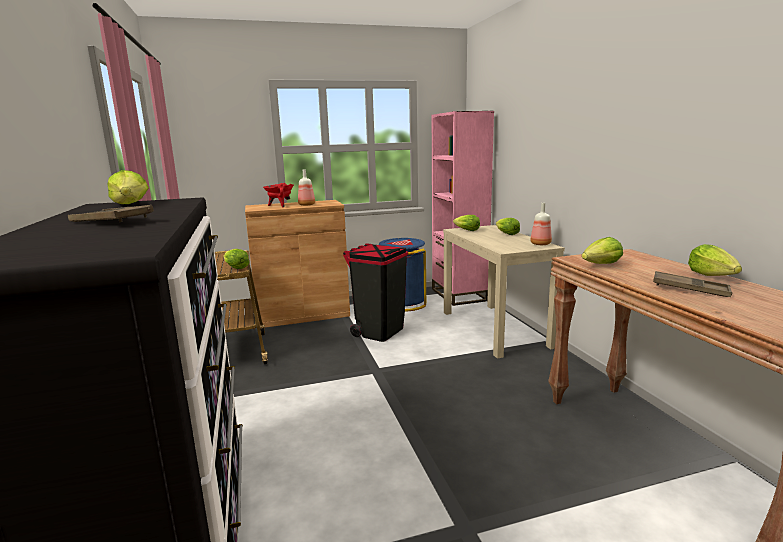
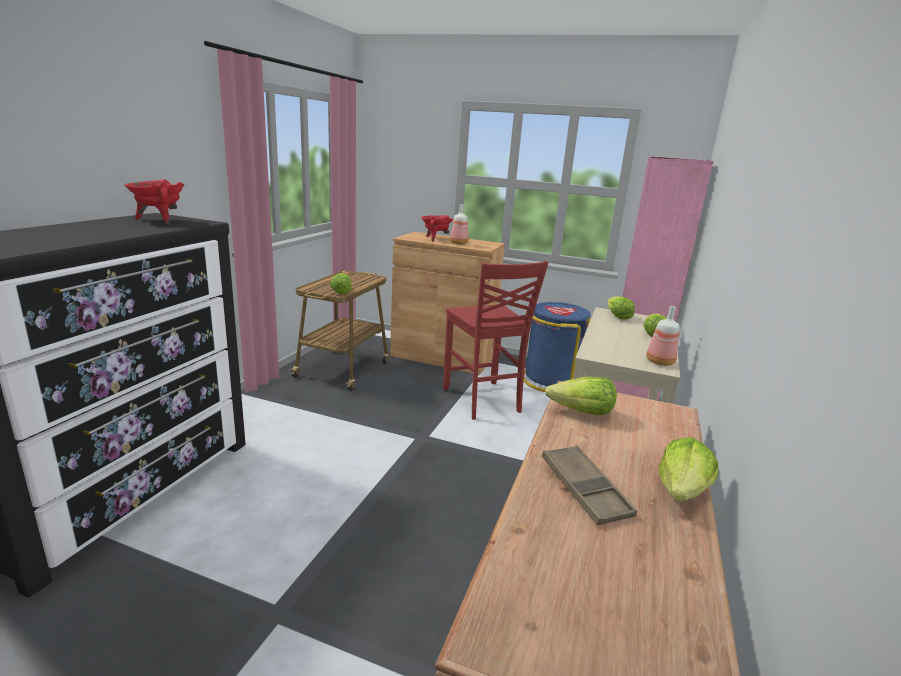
camera: 35 degrees right, 5 degrees up
brown tray [68,205,154,222] -> none
lettuce [107,170,149,204] -> red cooking pot [124,179,184,224]
black trash can [343,243,408,342] -> red chair [443,261,549,420]

